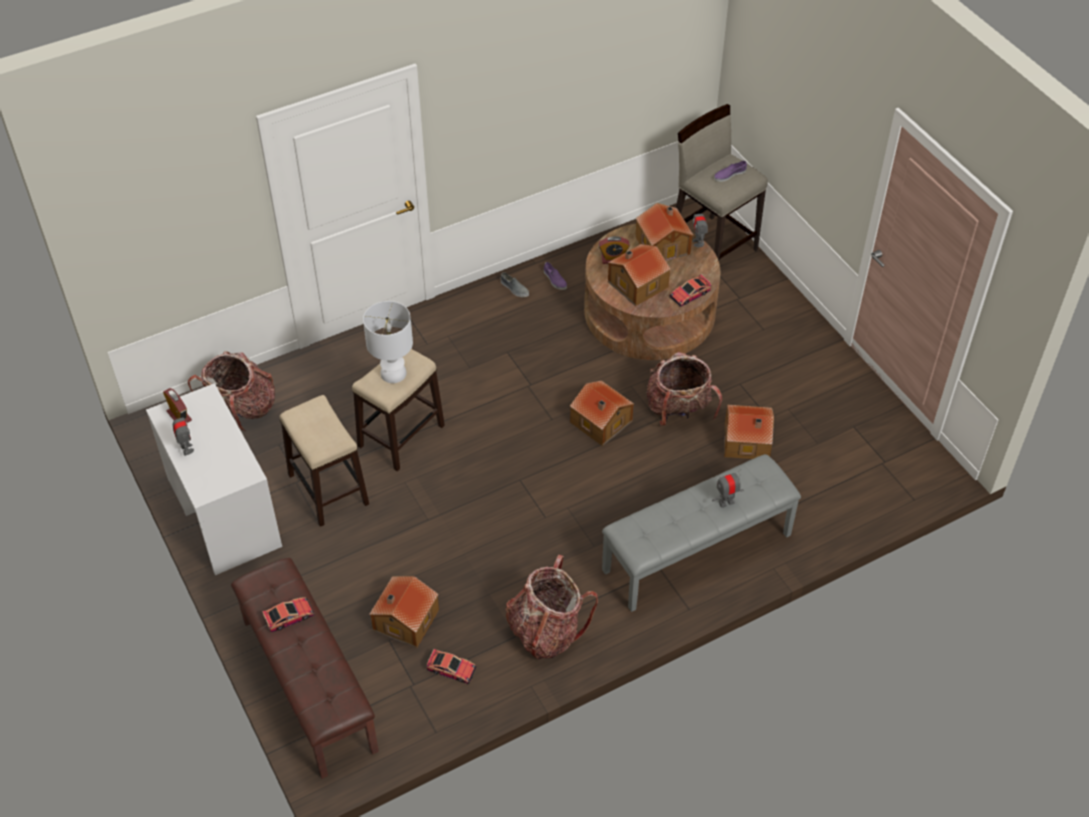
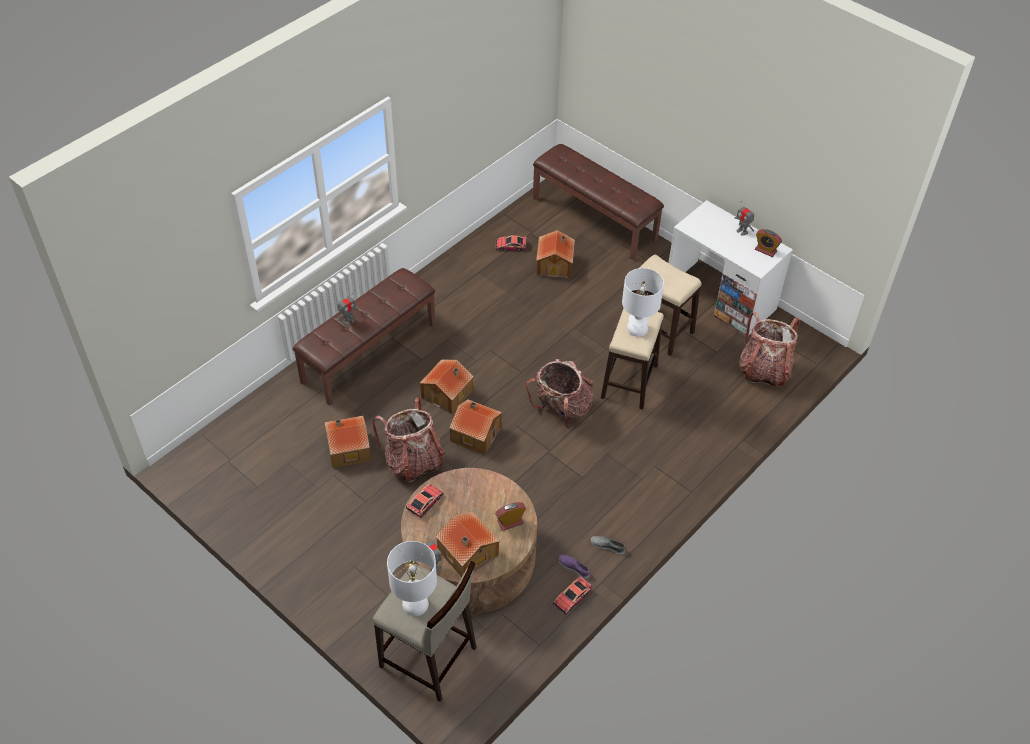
camera: 160 degrees right, 0 degrees up
toy car [262,597,315,632] -> toy car moved to [553,576,592,615]
backpack [505,554,598,660] -> backpack moved to [526,359,593,429]
grey bench [602,454,801,612] -> brown bench [293,268,435,406]
toy house [608,244,671,306] -> toy house moved to [420,359,474,414]
purple shoe [714,161,747,182] -> white table lamp [387,541,437,616]

